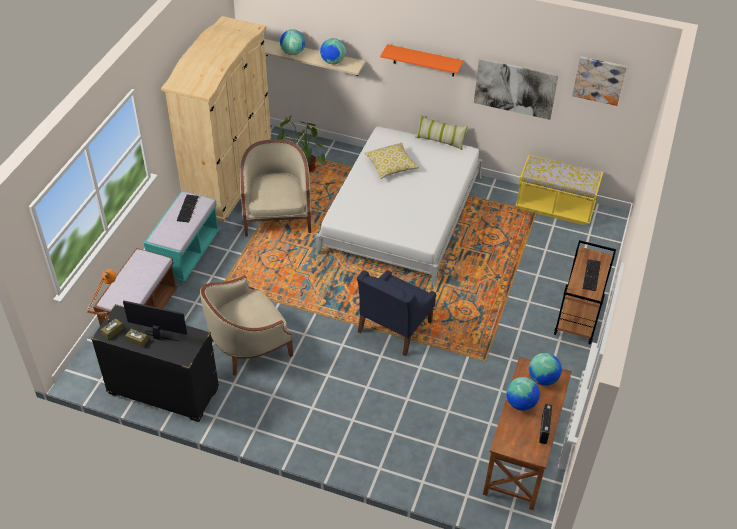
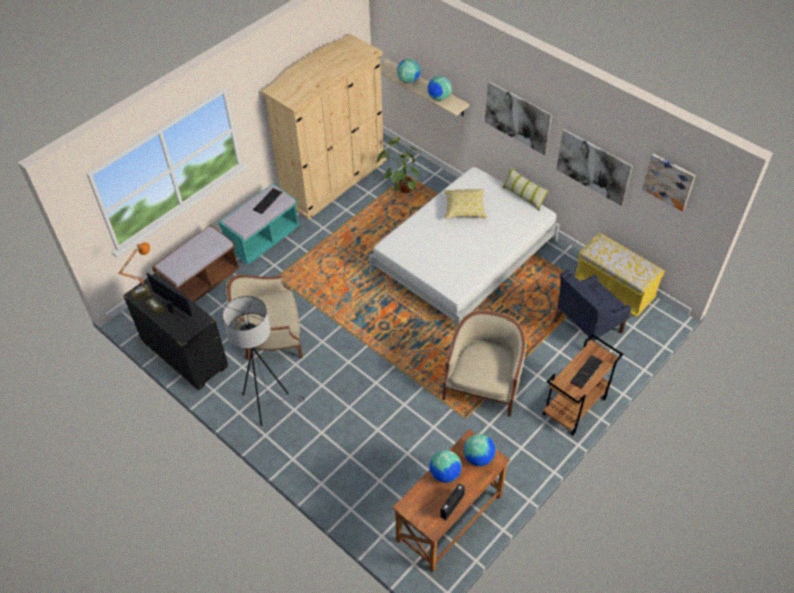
camera: 25 degrees right, 5 degrees up
beige armchair [240,139,311,237] -> beige armchair moved to [442,310,526,417]
blue armchair [357,270,436,356] -> blue armchair moved to [553,269,632,342]
orange shelf [380,44,463,76] -> picture [485,81,552,155]
none -> grey floor lamp [222,296,305,426]

